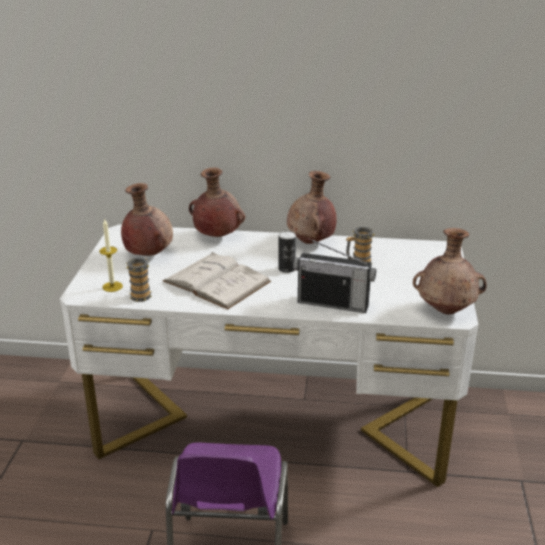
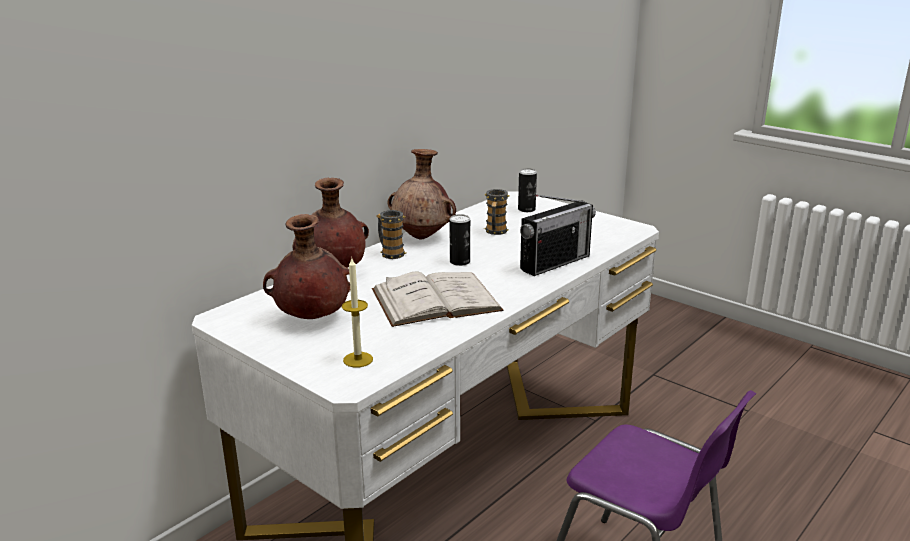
camera: 55 degrees left, 5 degrees down
mug [126,258,152,302] -> mug moved to [376,210,406,259]
brown vase [413,228,487,315] -> none
none -> can [518,168,537,212]

